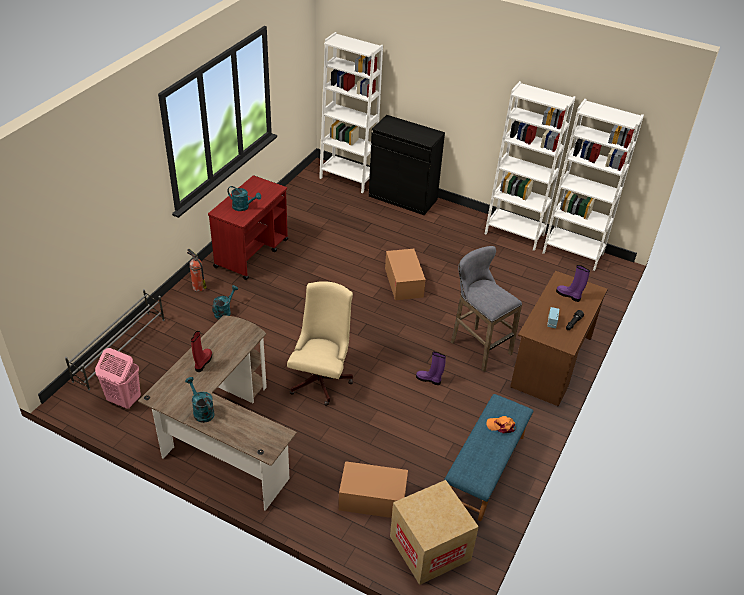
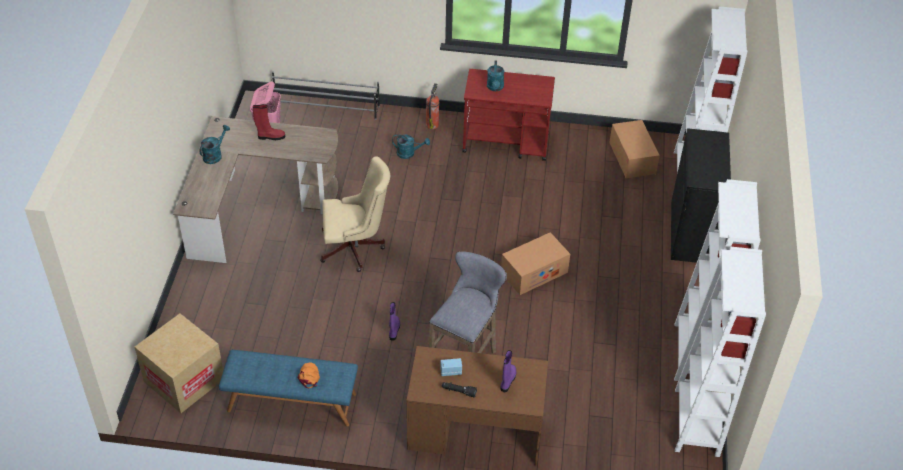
camera: 70 degrees right, 5 degrees up
cardboard box [339,461,408,518] -> cardboard box moved to [609,120,660,178]

